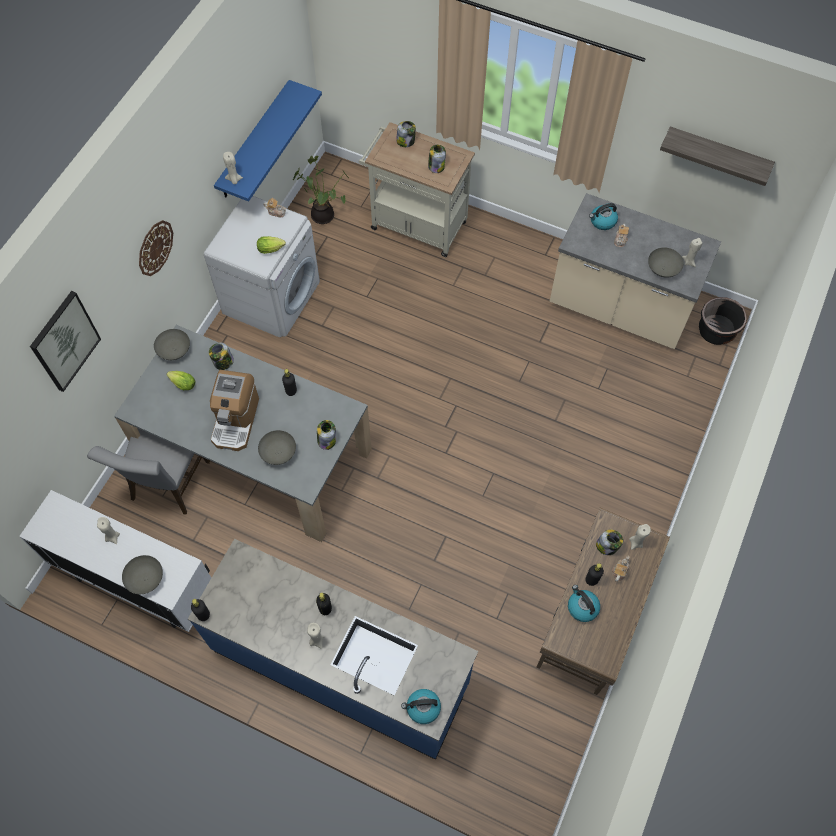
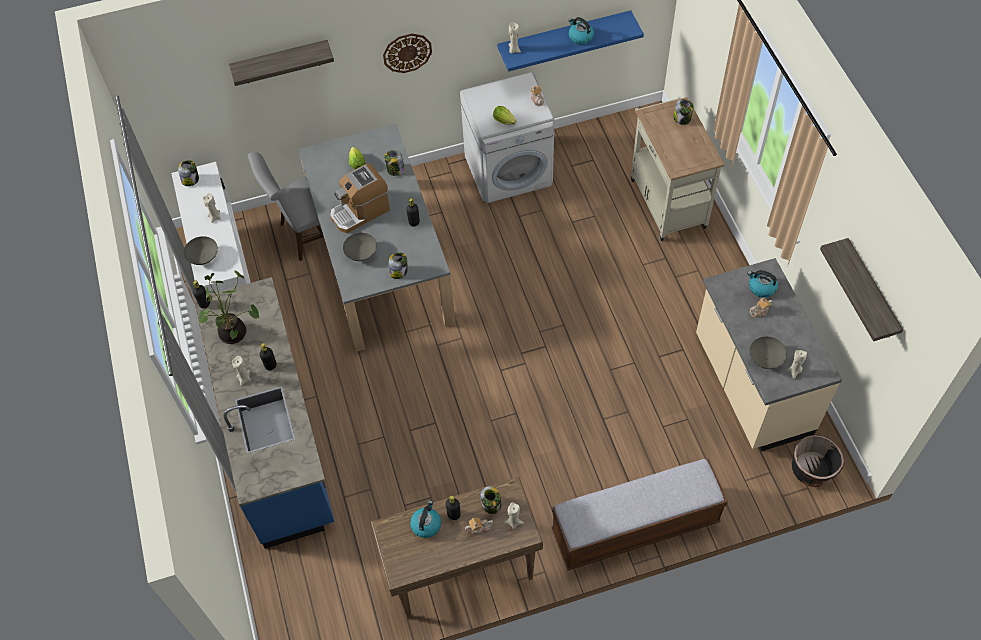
camera: 50 degrees right, 5 degrees down
picture [30,291,101,392] -> shelf [229,40,334,86]
grey bowl [154,329,190,360] -> none
potted plant [293,156,349,224] -> potted plant moved to [199,271,259,344]
kettle [401,689,441,724] -> kettle moved to [568,17,594,45]
jar [428,145,446,173] -> jar moved to [178,160,199,186]
none -> bench [552,459,728,571]

